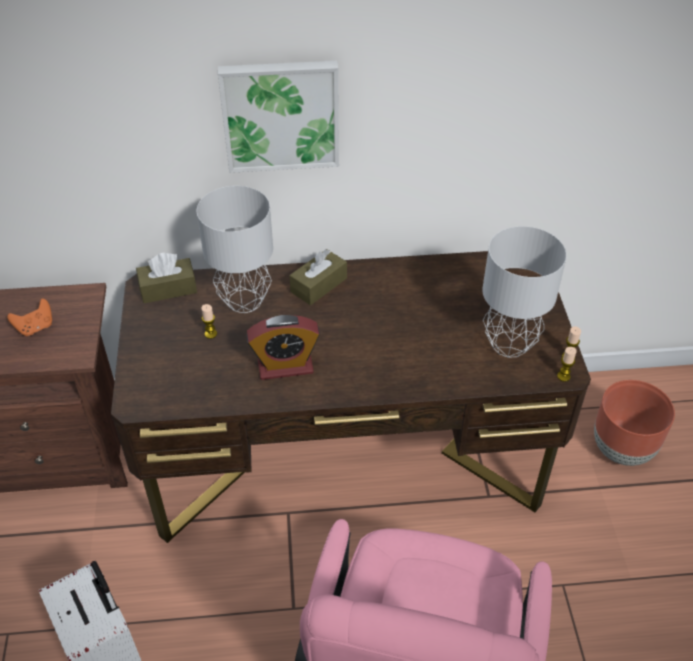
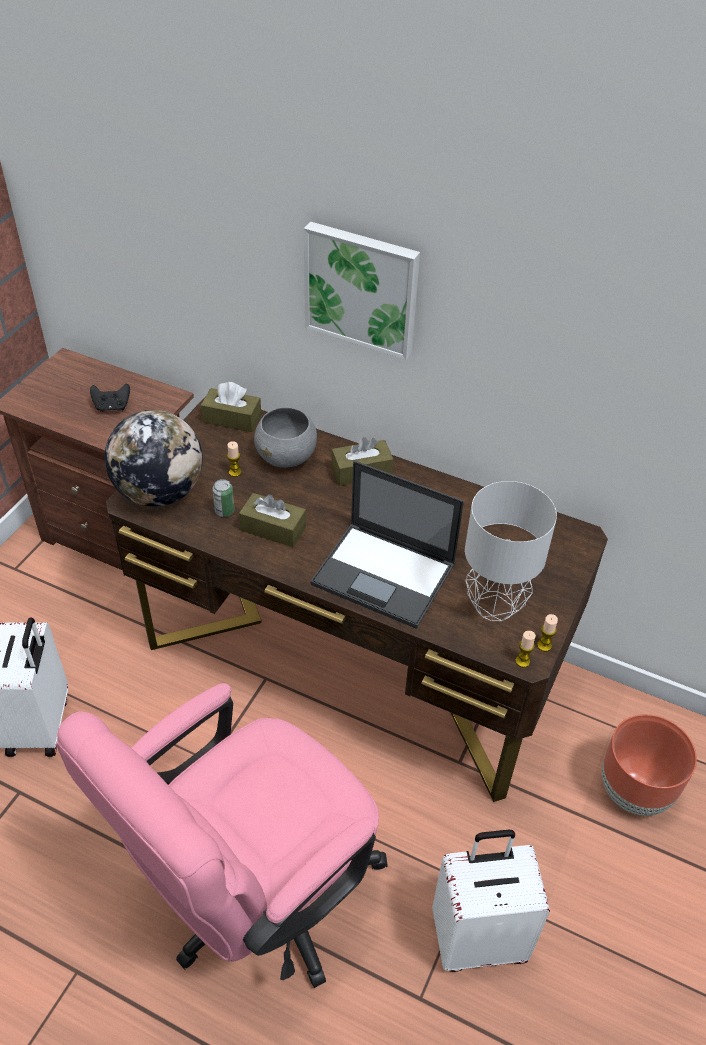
camera: 30 degrees right, 0 degrees up
orange game controller [7,299,52,337] -> black game controller [90,384,130,411]
grey table lamp [197,186,273,313] -> grey bowl [254,407,317,468]
alarm clock [246,315,320,380] -> brown tissue box [239,493,306,547]
none -> globe [105,410,203,507]
none -> can [212,479,235,517]
none -> laptop [310,461,464,629]
none -> white suitcase [432,830,550,972]

